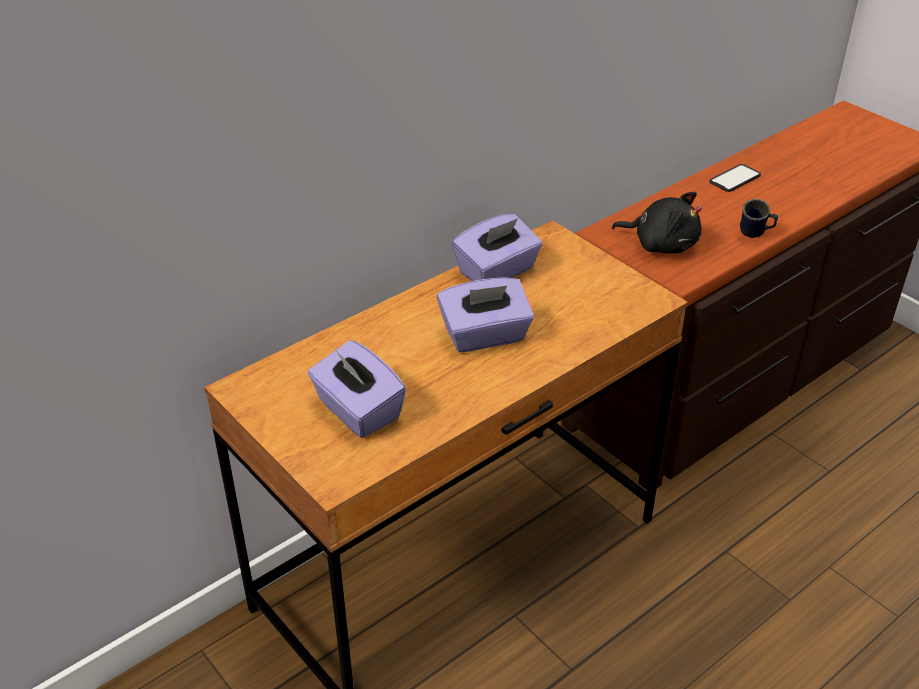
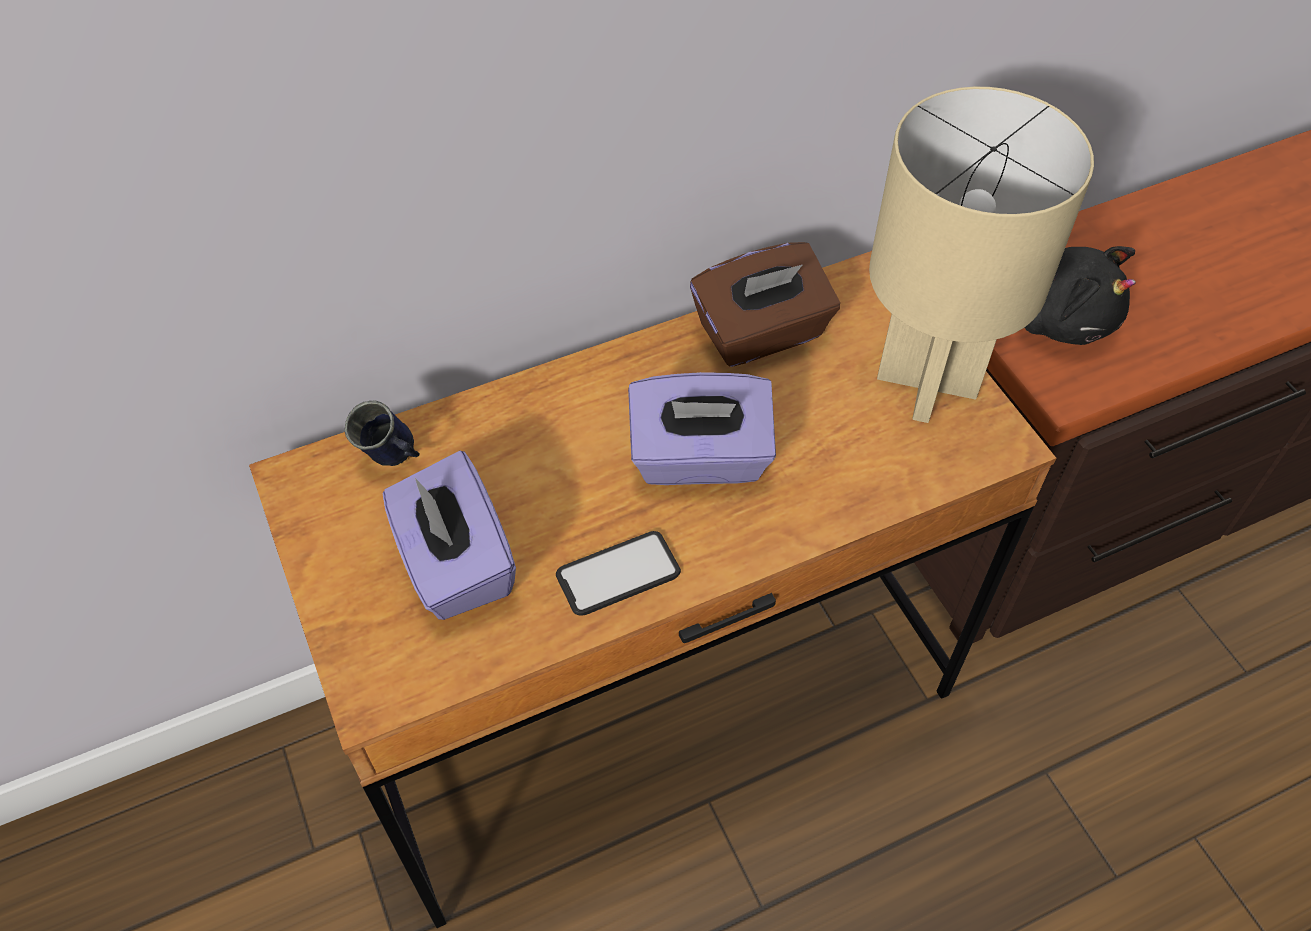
camera: 15 degrees right, 15 degrees up
purple tissue box [452,214,543,281] -> brown tissue box [690,242,840,367]
phone [709,164,761,192] -> phone moved to [556,531,681,615]
blue mug [740,199,778,238] -> blue mug moved to [344,401,420,466]
none -> beige table lamp [869,87,1094,423]

